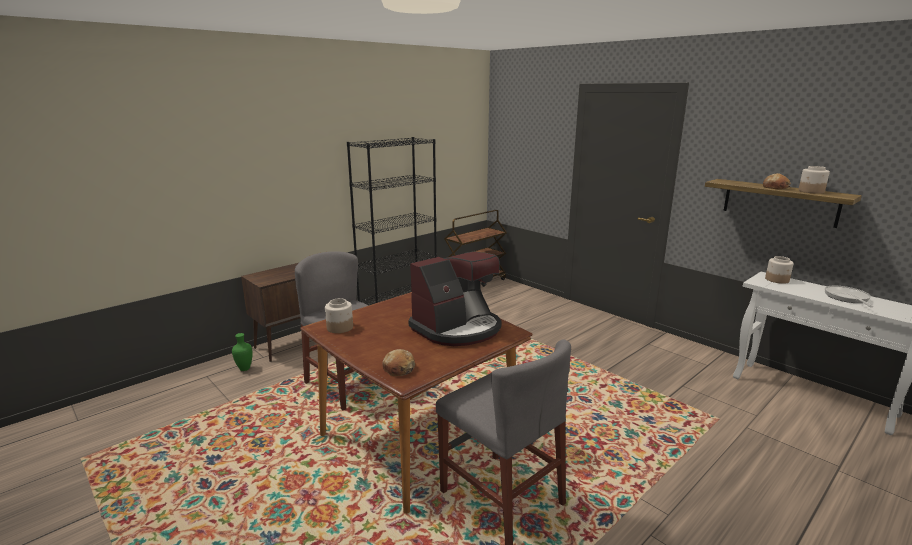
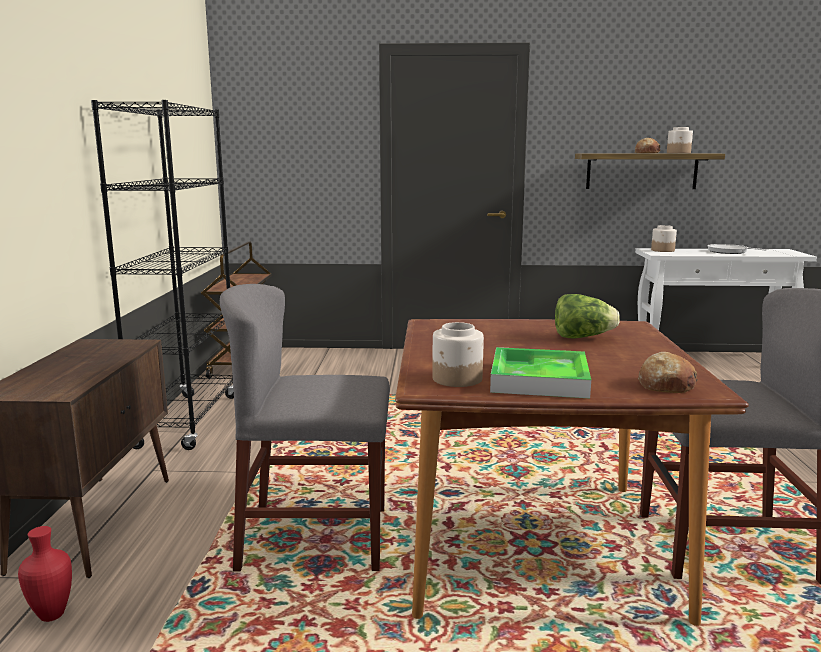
camera: 45 degrees left, 5 degrees down
green vase [232,333,253,371] -> red vase [18,526,72,622]
coffee machine [408,252,502,346] -> lettuce [555,294,620,339]
none -> tray [490,347,591,399]

